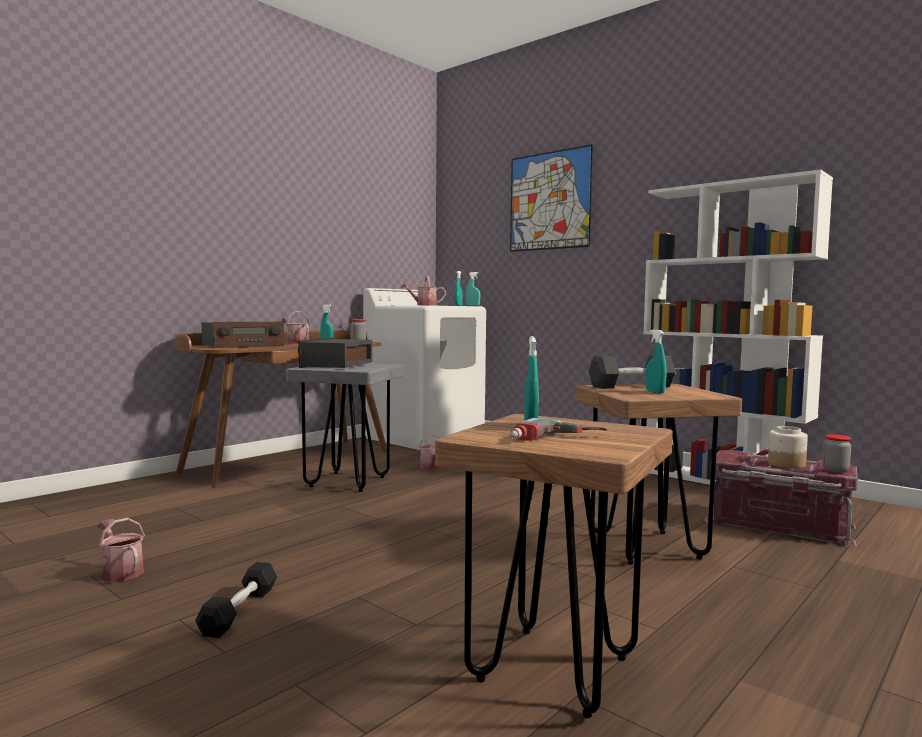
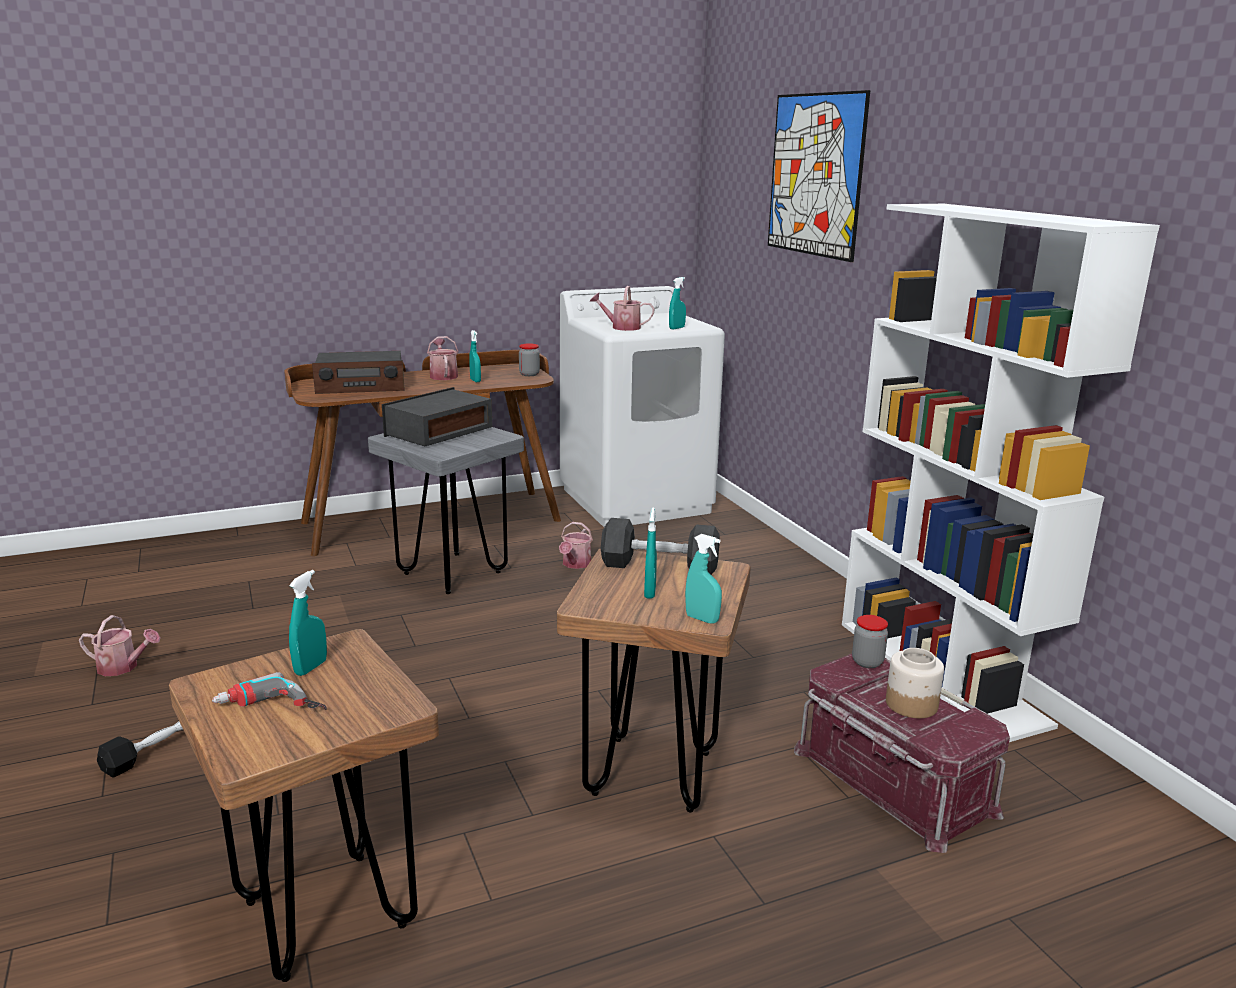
camera: 25 degrees right, 15 degrees up
watering can [97,518,145,581] -> watering can turned 120 degrees clockwise [79,615,160,676]
turquoise spray bottle [466,272,480,306] -> turquoise spray bottle moved to [685,534,722,624]
jar [822,434,851,473] -> jar moved to [852,615,888,668]

